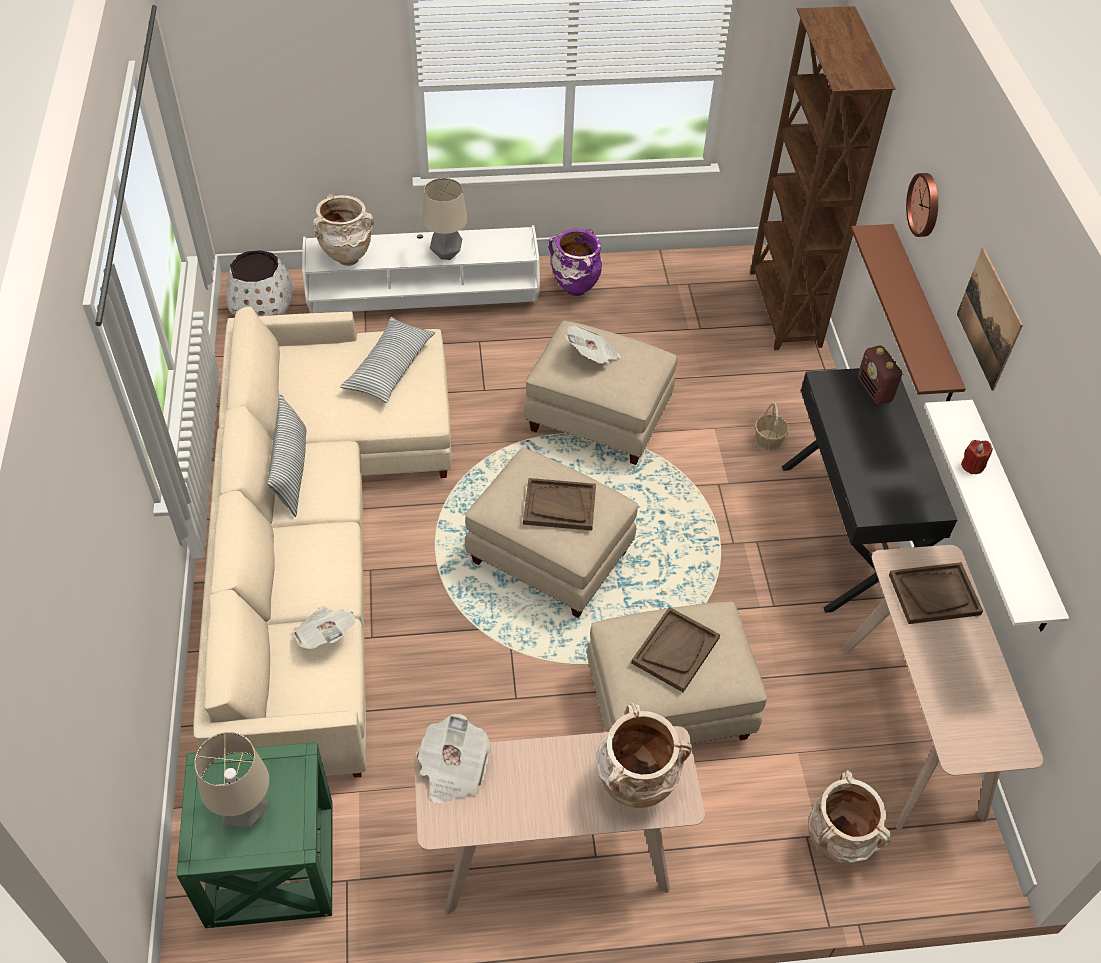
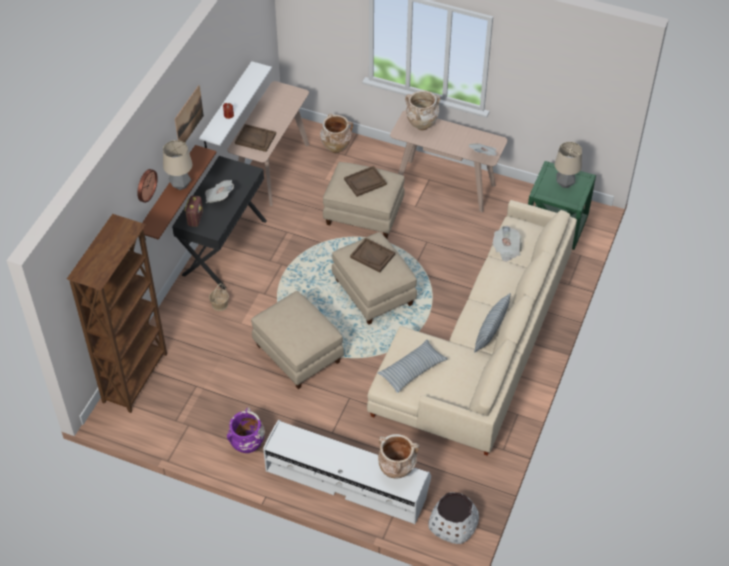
camera: 150 degrees left, 0 degrees up
table lamp [422,178,467,260] -> table lamp moved to [163,140,192,190]
newspaper [565,325,621,364] -> newspaper moved to [205,180,234,203]

